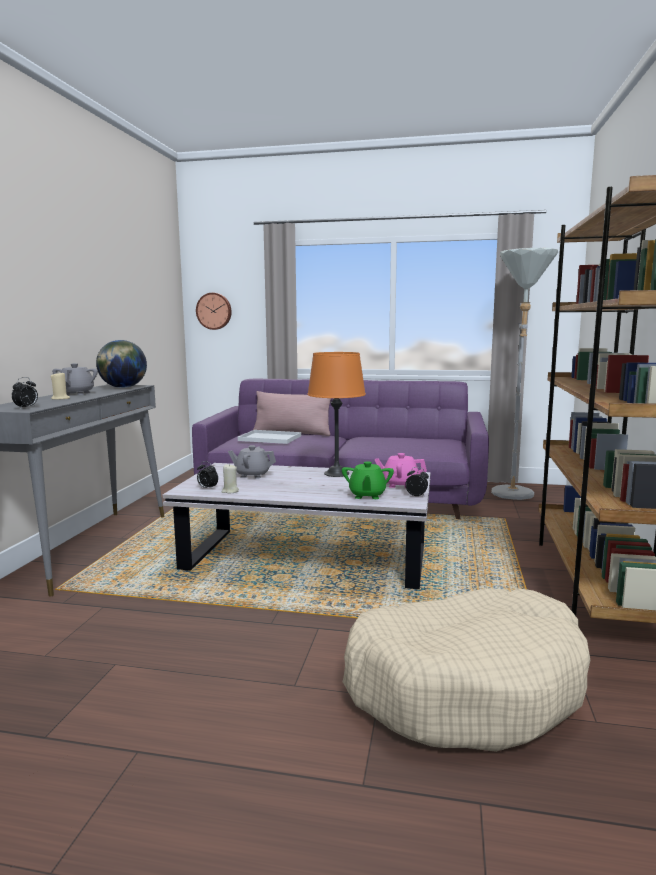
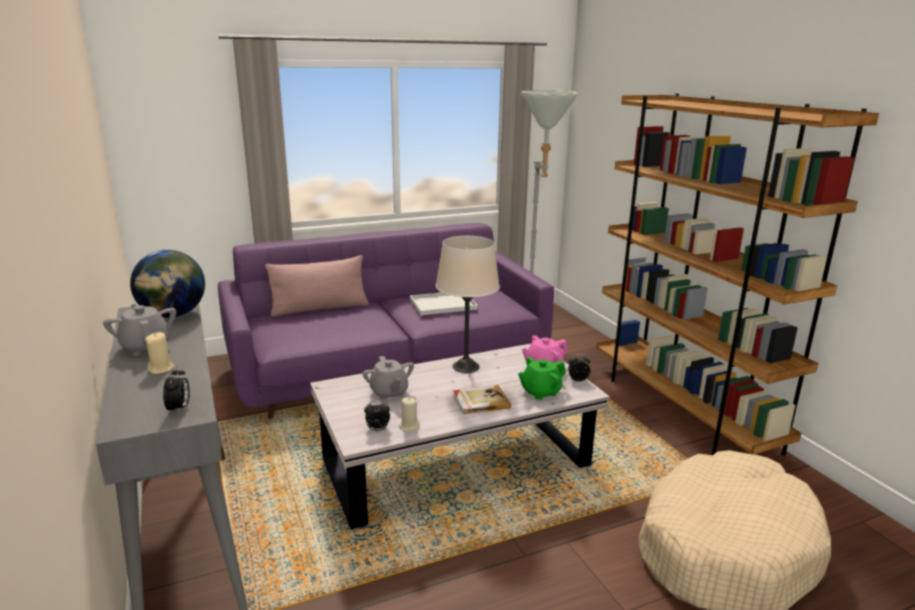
camera: 35 degrees left, 10 degrees up
wall clock [196,293,232,330] -> none
grey teapot [228,445,276,479] -> grey teapot turned 90 degrees counterclockwise [362,356,414,400]
white tray [238,430,301,444] -> white tray moved to [410,293,478,315]
orange table lamp [307,352,366,477] -> beige table lamp [436,236,500,373]
green teapot [342,461,394,499] -> green teapot turned 90 degrees clockwise [518,357,566,400]
none -> book [453,385,511,415]

